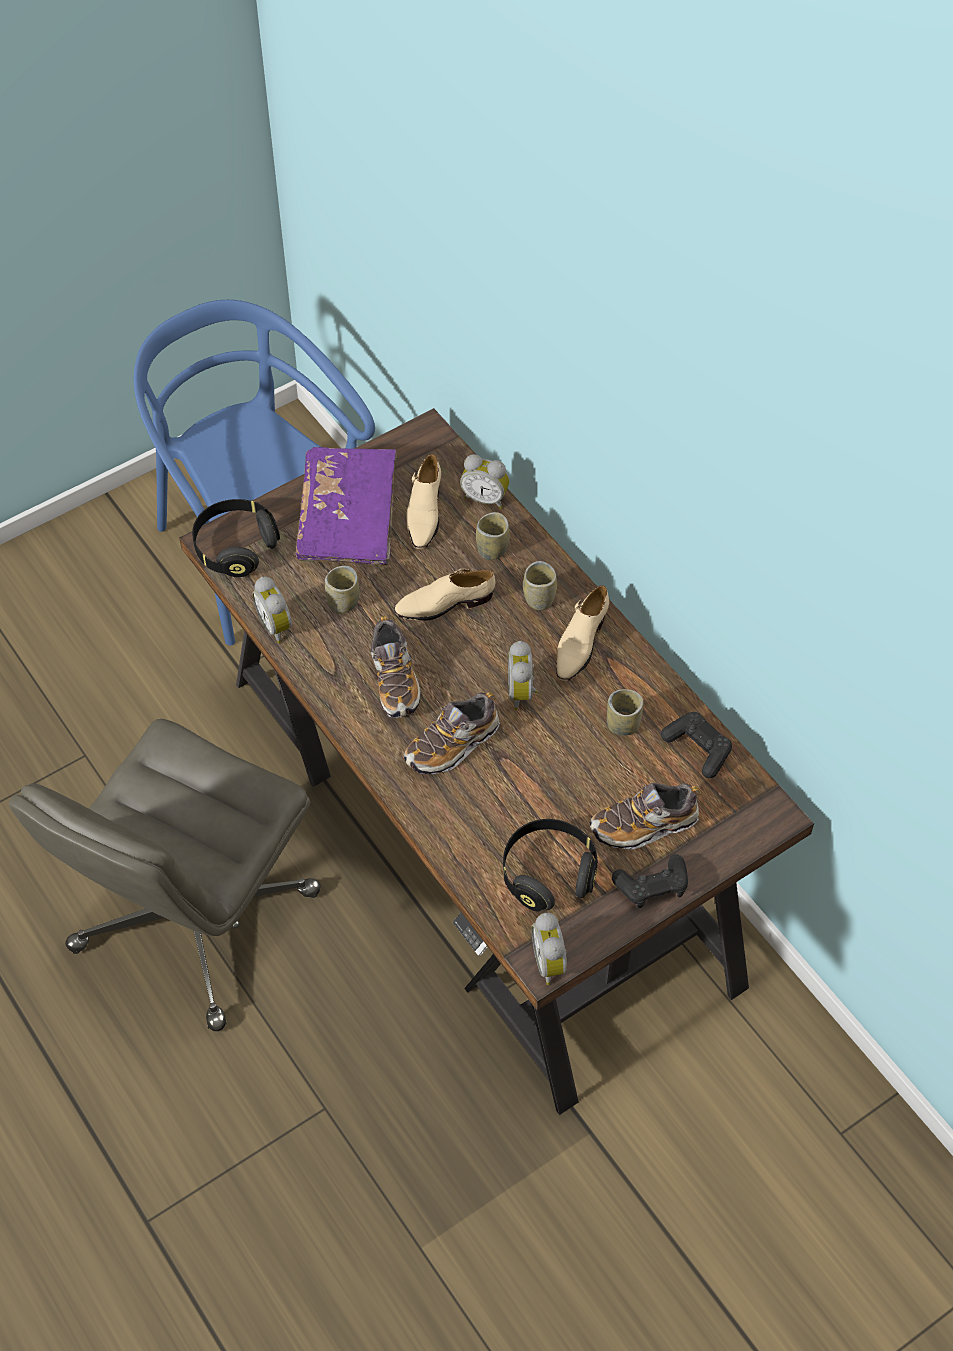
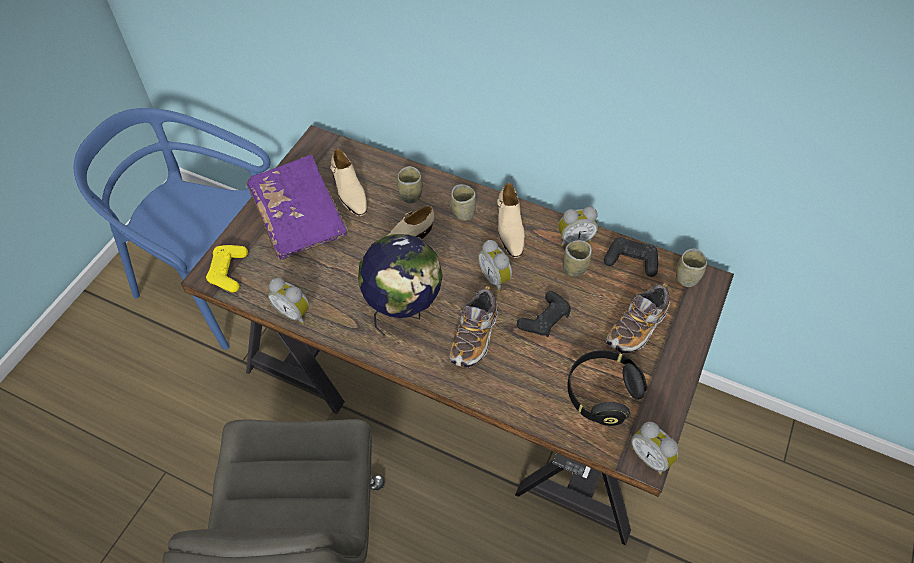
camera: 30 degrees left, 0 degrees up
black headphones [192,499,280,577] -> yellow game controller [206,245,248,292]
cup [325,566,359,614] -> cup moved to [676,248,707,287]
shoe [371,616,421,718] -> globe [358,234,443,336]
alarm clock [460,454,509,509] -> alarm clock moved to [558,207,598,246]
black game controller [612,855,688,908] -> black game controller moved to [517,291,571,337]

